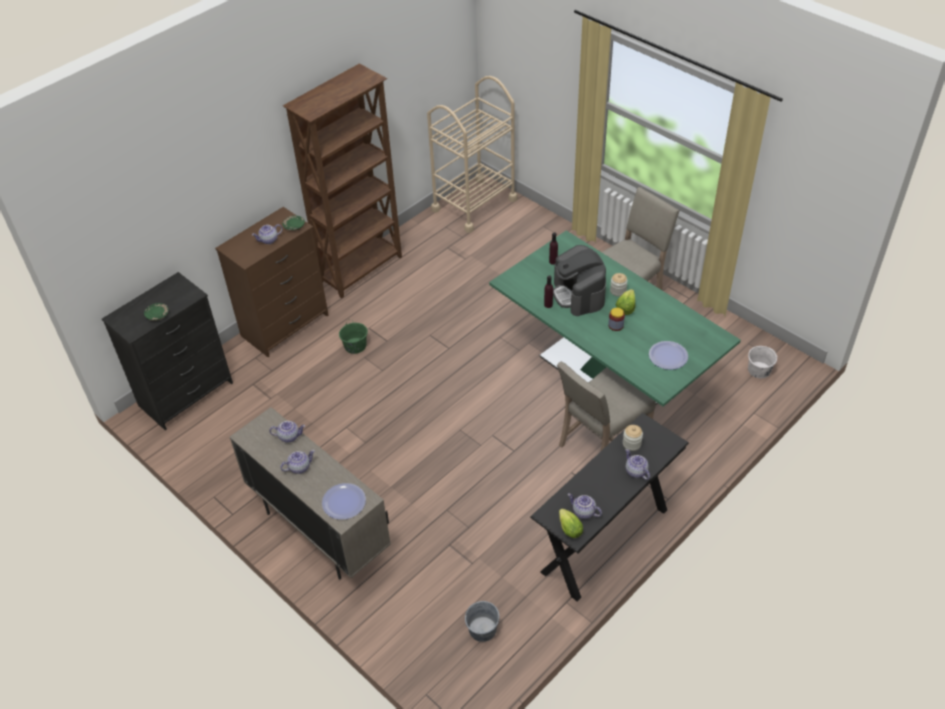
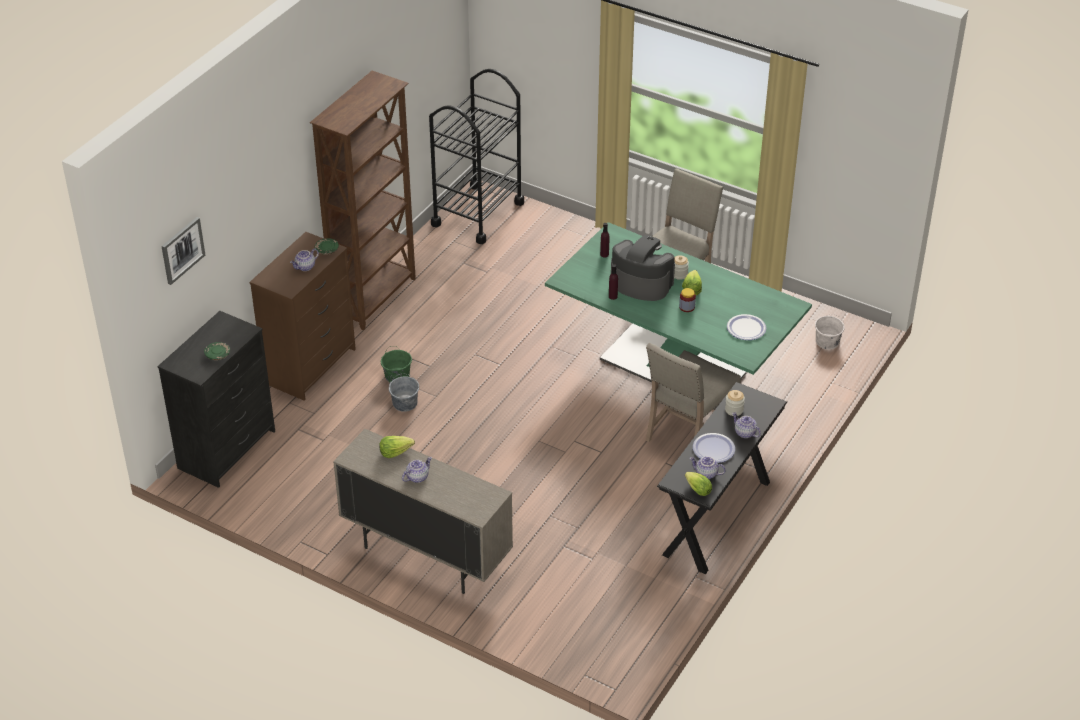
camera: 15 degrees left, 5 degrees down
teapot [269,421,305,443] -> lettuce [379,436,415,458]
plate [322,483,366,520] -> plate moved to [693,433,735,463]
beige cart [427,76,517,233] -> black cart [429,69,524,244]
grey bucket [465,601,500,642] -> grey bucket moved to [389,373,419,412]
coffee machine [553,245,606,316] -> coffee machine turned 150 degrees clockwise [611,235,675,301]
none -> picture [162,217,205,285]

